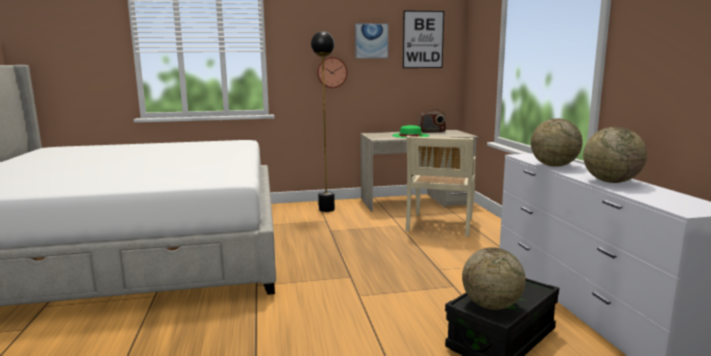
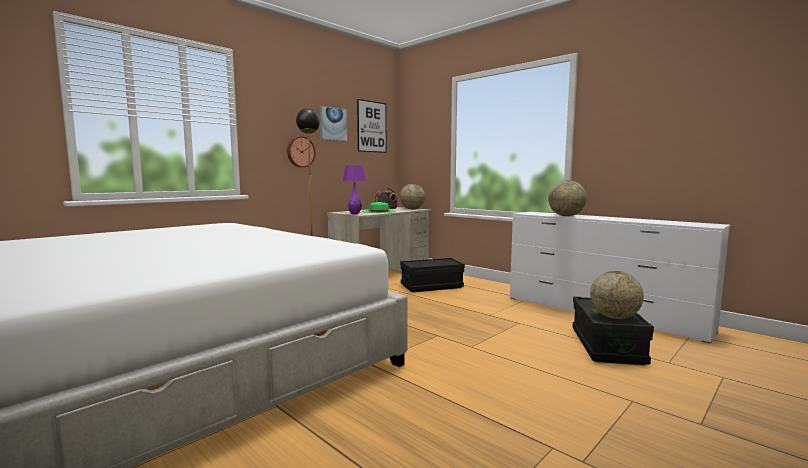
camera: 35 degrees left, 5 degrees down
beige chair [406,136,476,237] -> black storage box [400,258,465,292]
globe [583,127,647,183] -> globe moved to [400,184,425,209]
none -> purple table lamp [343,165,366,214]

